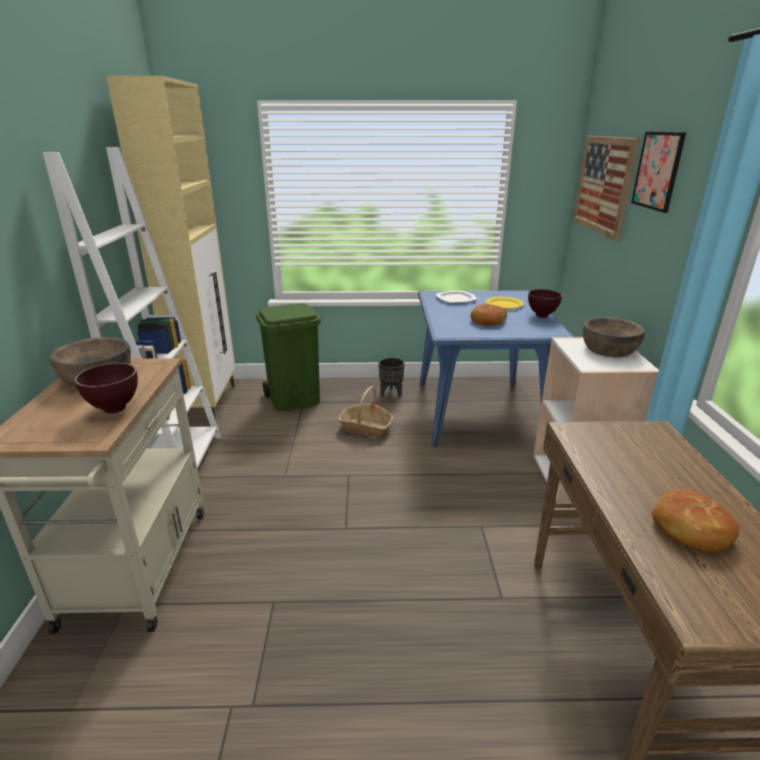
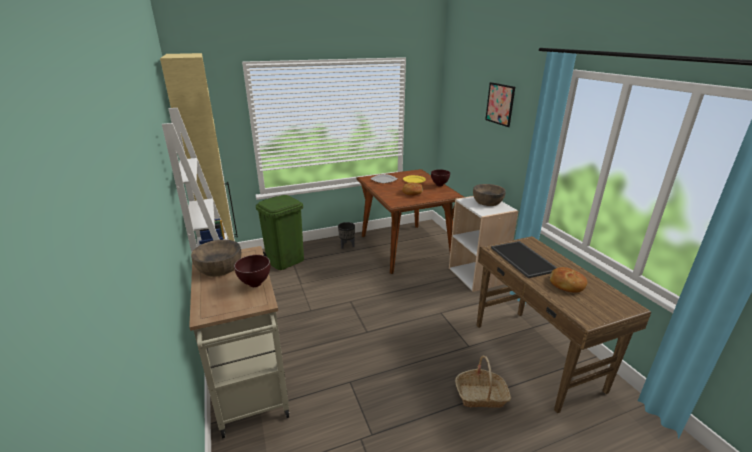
camera: 20 degrees left, 0 degrees up
basket [339,386,393,438] -> basket moved to [455,356,511,408]
blue dining table [418,290,574,447] -> brown dining table [357,169,464,274]
picture [573,136,640,241] -> none
none -> tray [491,241,557,278]

